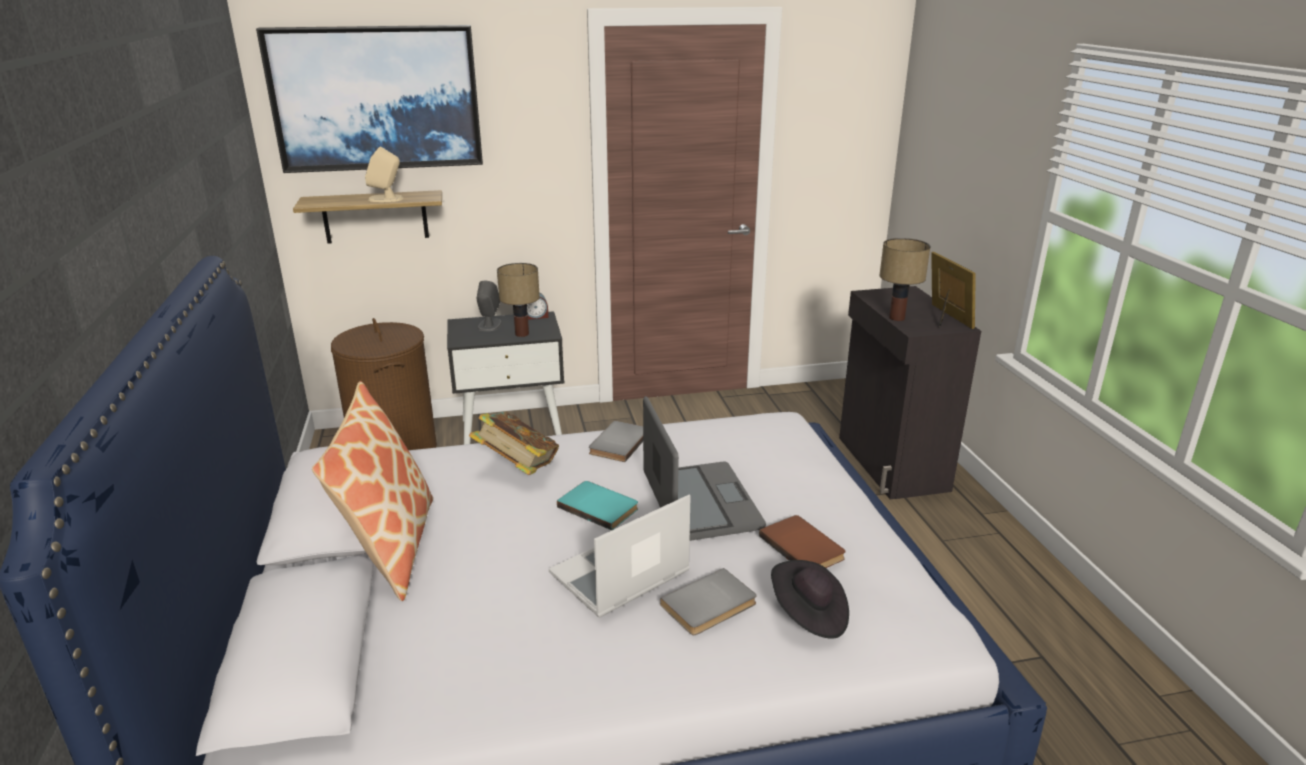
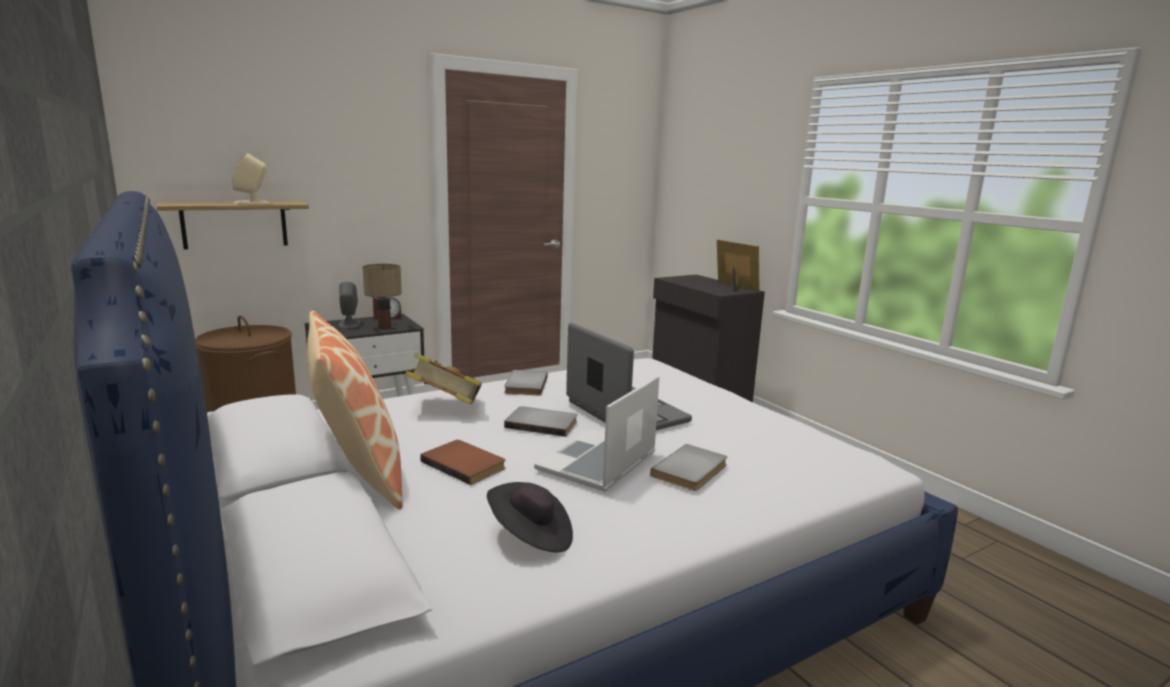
camera: 20 degrees left, 10 degrees down
picture [256,25,483,173] -> none
turquoise book [557,481,638,530] -> grey book [504,406,577,437]
brown book [759,515,846,568] -> brown book moved to [420,440,505,485]
black hat [771,560,849,639] -> black hat moved to [487,482,573,552]
table lamp [879,238,931,321] -> none

